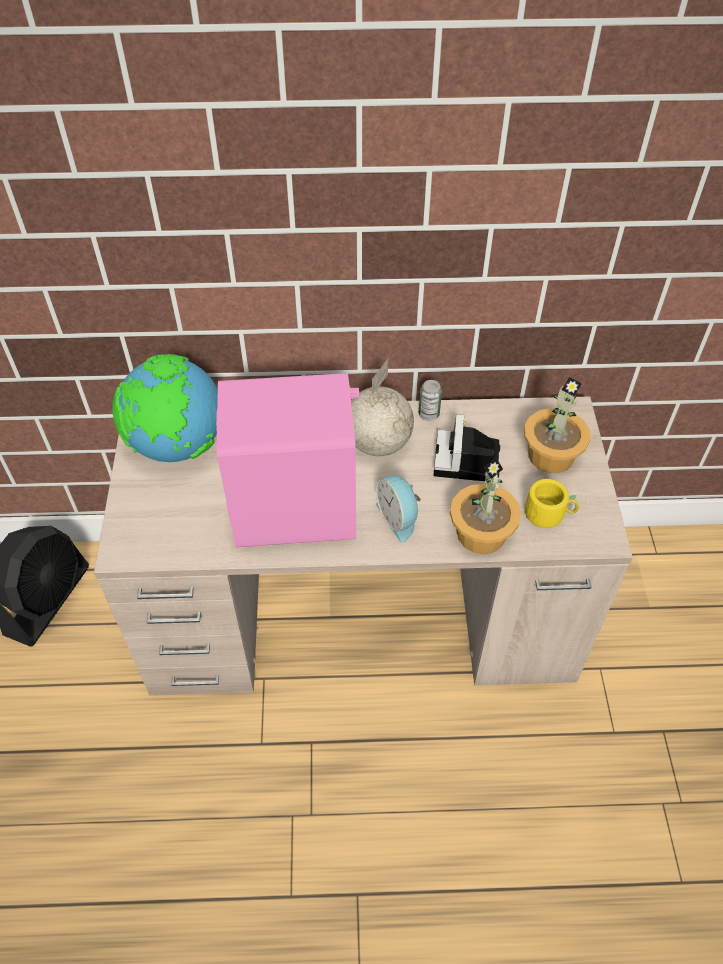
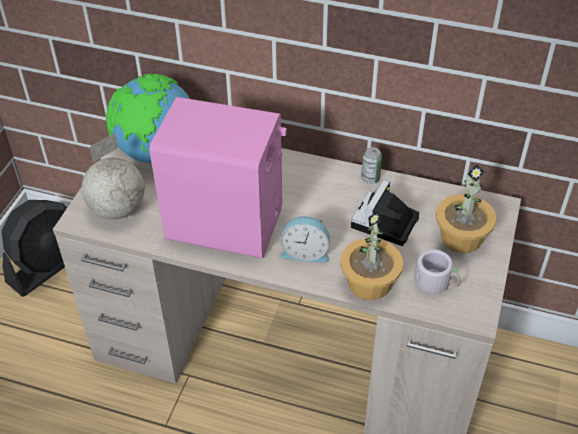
camera: 20 degrees right, 5 degrees down
globe [351,359,414,456] -> globe moved to [82,133,145,219]
alarm clock [376,475,421,542] -> alarm clock turned 75 degrees counterclockwise [281,216,330,263]
yellow mug [524,479,579,528] -> grey mug [414,249,461,294]

